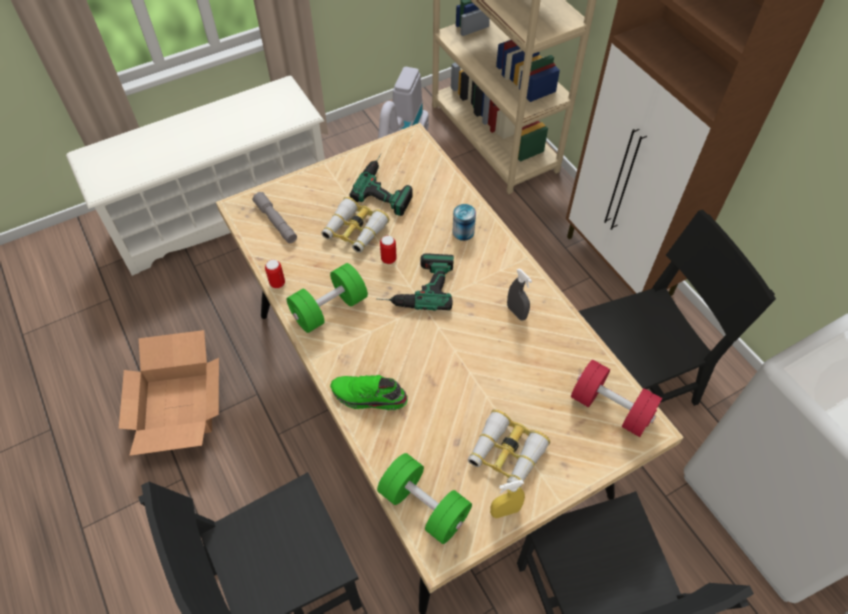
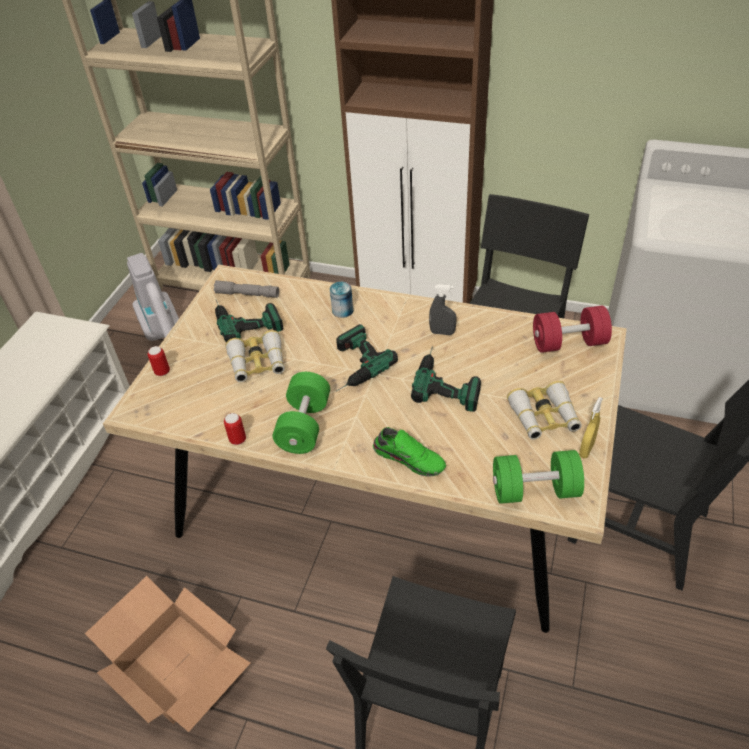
camera: 40 degrees left, 10 degrees down
grey flashlight [252,192,297,243] -> grey flashlight moved to [214,280,279,298]
green shoe [330,375,408,410] -> green shoe turned 120 degrees counterclockwise [373,427,446,476]
can [380,236,397,264] -> can moved to [148,346,170,376]
none -> power drill [411,346,481,412]

